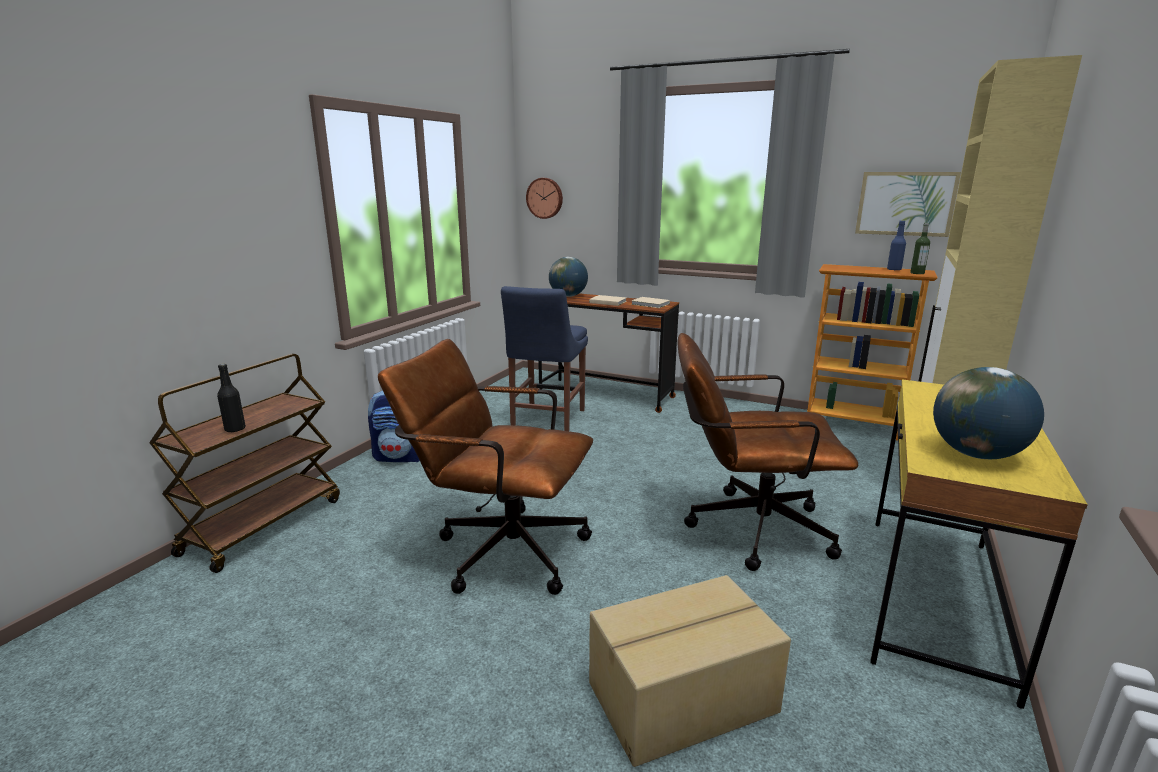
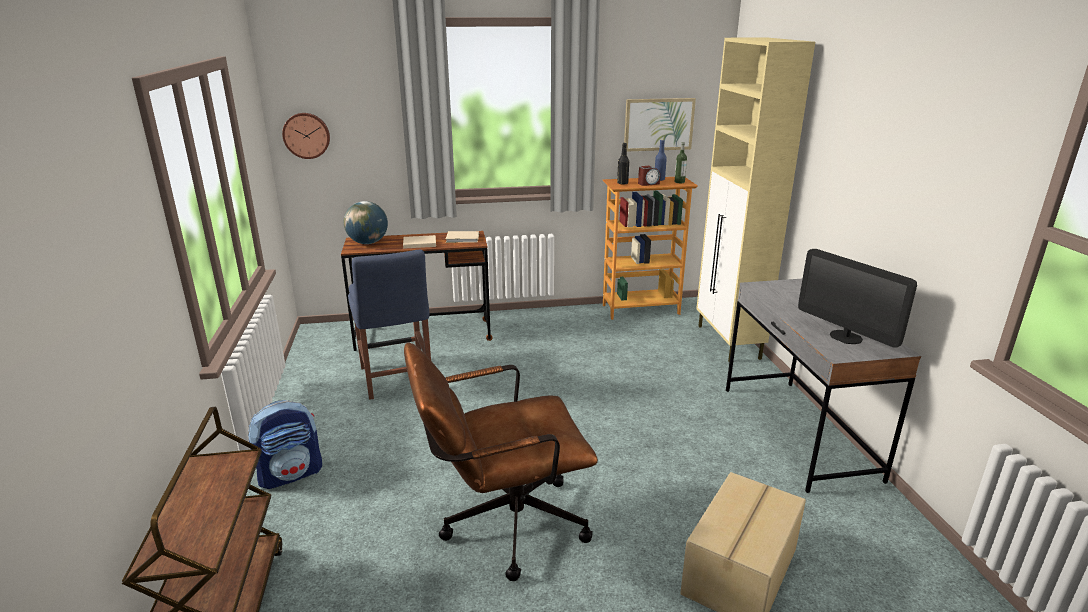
camera: 35 degrees left, 5 degrees up
black bottle [217,364,246,432] -> black bottle moved to [617,143,629,185]
brown office chair [677,333,858,571] -> none
yellow desk [870,379,1088,709] -> grey desk [726,279,921,493]
globe [933,367,1044,459] -> monitor [798,249,917,348]
none -> alarm clock [638,166,660,186]

